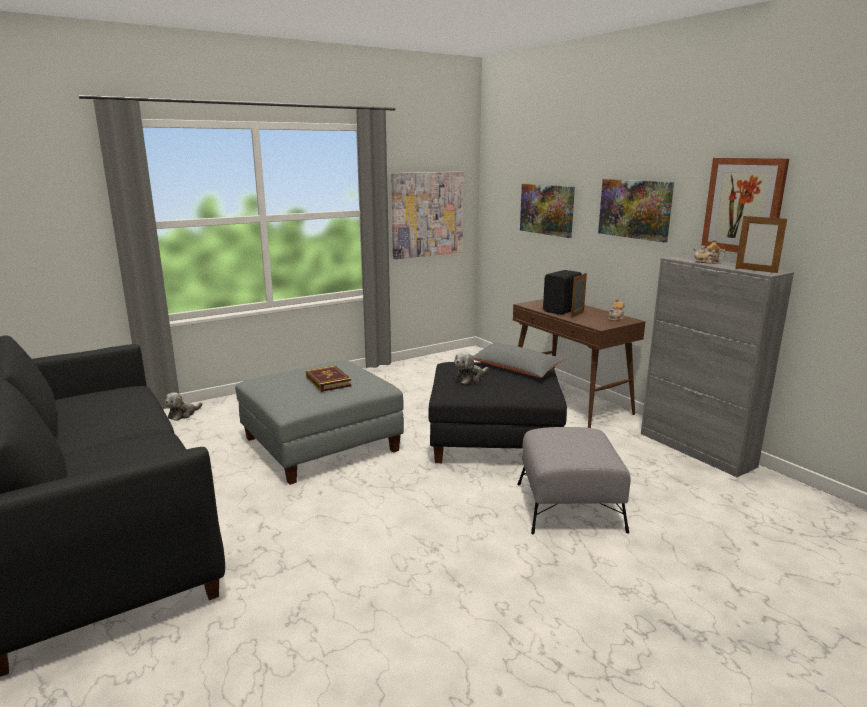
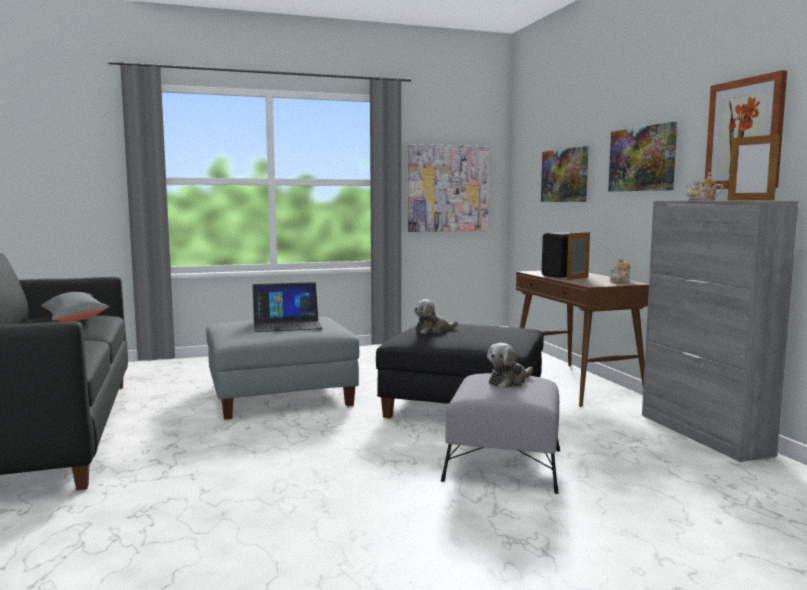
camera: 15 degrees right, 10 degrees down
plush toy [165,392,202,421] -> plush toy moved to [487,343,533,388]
book [306,366,352,392] -> laptop [253,282,323,332]
grey pillow [473,343,565,378] -> grey pillow moved to [41,292,109,322]

